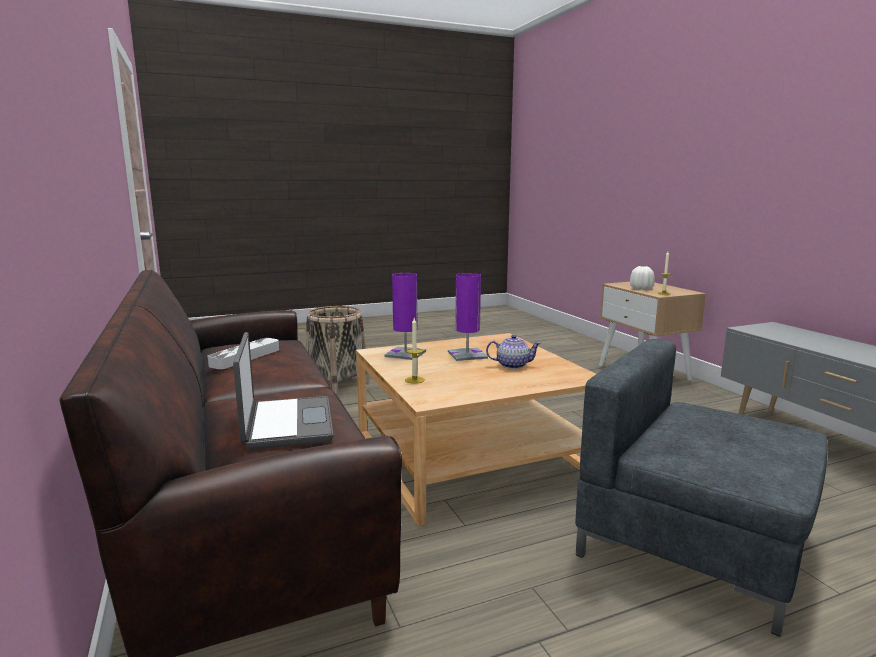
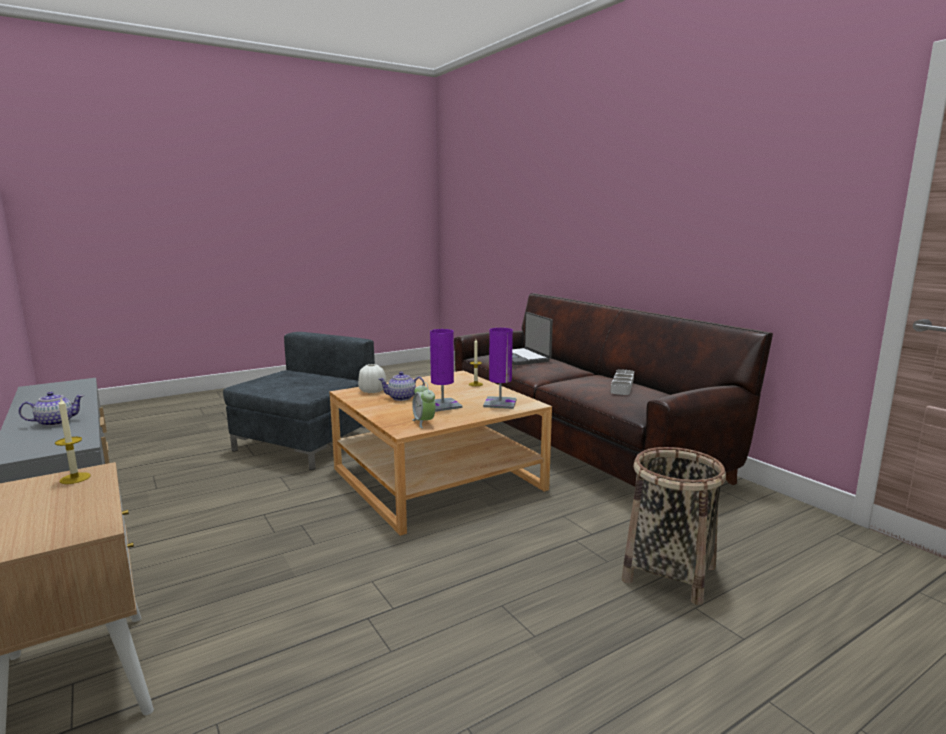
camera: 170 degrees right, 0 degrees up
grey armchair [575,339,828,637] -> grey armchair turned 90 degrees counterclockwise [223,332,375,470]
white vase [630,266,655,290] -> white vase moved to [358,364,387,393]
none -> teapot [18,392,84,426]
none -> alarm clock [412,382,436,428]

